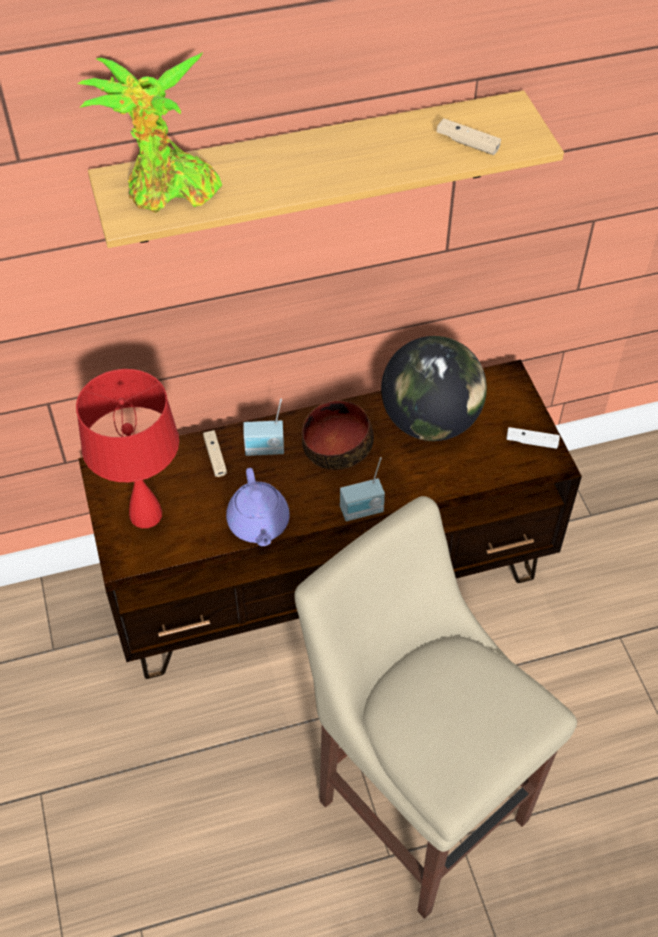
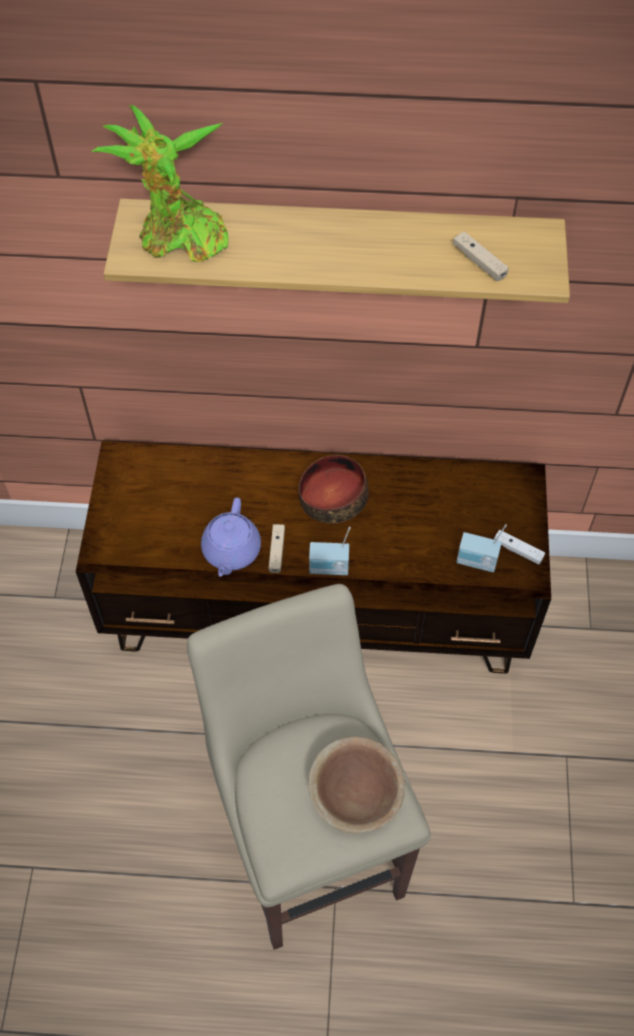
camera: 20 degrees right, 5 degrees up
red table lamp [76,369,179,528] -> none
beige game controller [203,430,227,477] -> beige game controller moved to [269,524,285,573]
radio [243,399,284,456] -> radio moved to [456,524,507,572]
globe [381,336,487,441] -> none
none -> brown bowl [308,737,405,833]

